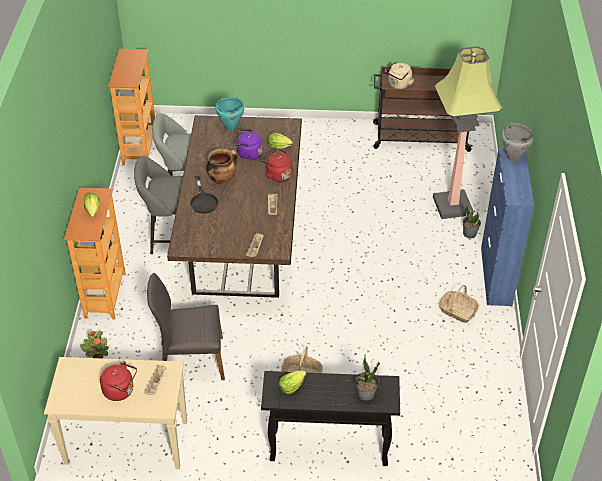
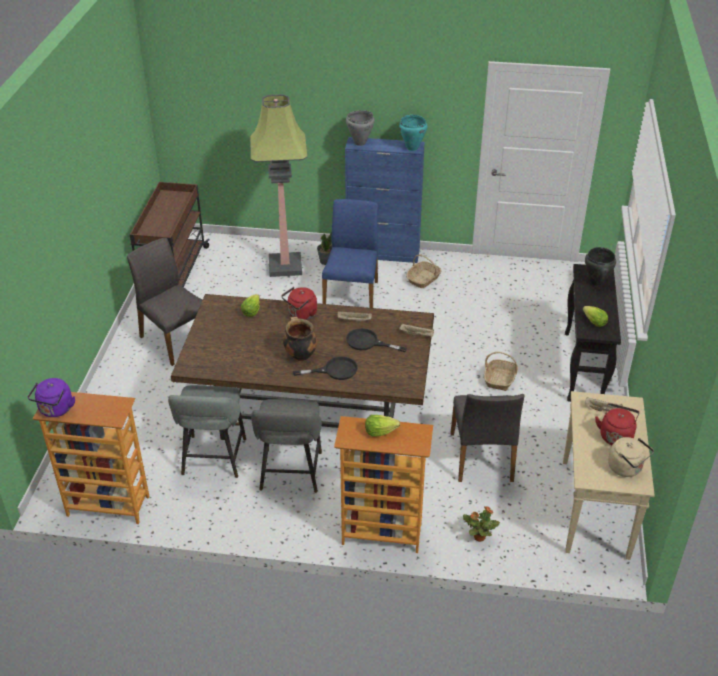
camera: 85 degrees left, 5 degrees down
turquoise cooking pot [216,97,244,131] -> turquoise cooking pot moved to [399,115,427,151]
purple kettle [233,129,263,161] -> purple kettle moved to [27,378,75,417]
potted plant [355,355,380,401] -> black cooking pot [585,247,616,286]
beige kettle [385,63,414,89] -> beige kettle moved to [608,437,654,477]
none -> grey chair [127,238,202,366]
none -> blue chair [322,199,378,308]
none -> black frying pan [346,328,407,352]

